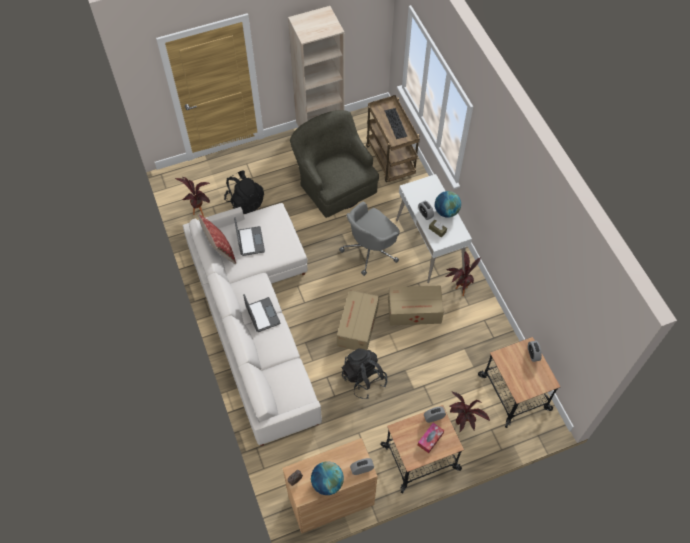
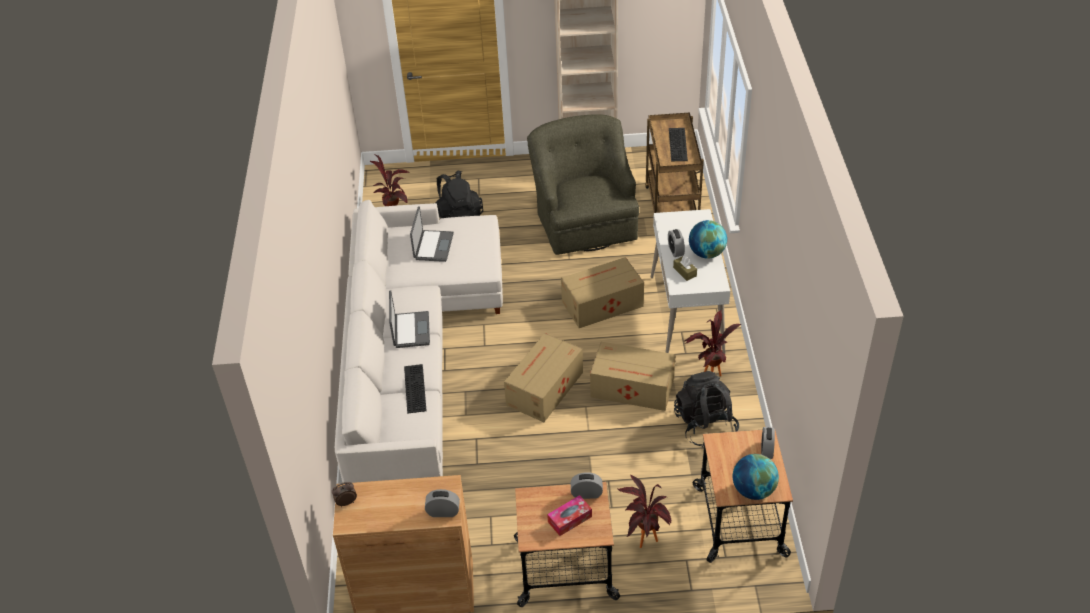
camera: 20 degrees right, 15 degrees down
pillow [198,214,236,264] -> none
globe [311,461,344,495] -> globe moved to [733,454,779,500]
grey office chair [339,202,400,276] -> cardboard box [561,257,644,328]
black backpack [342,348,387,399] -> black backpack moved to [674,371,739,447]
none -> keyboard [404,364,426,414]

